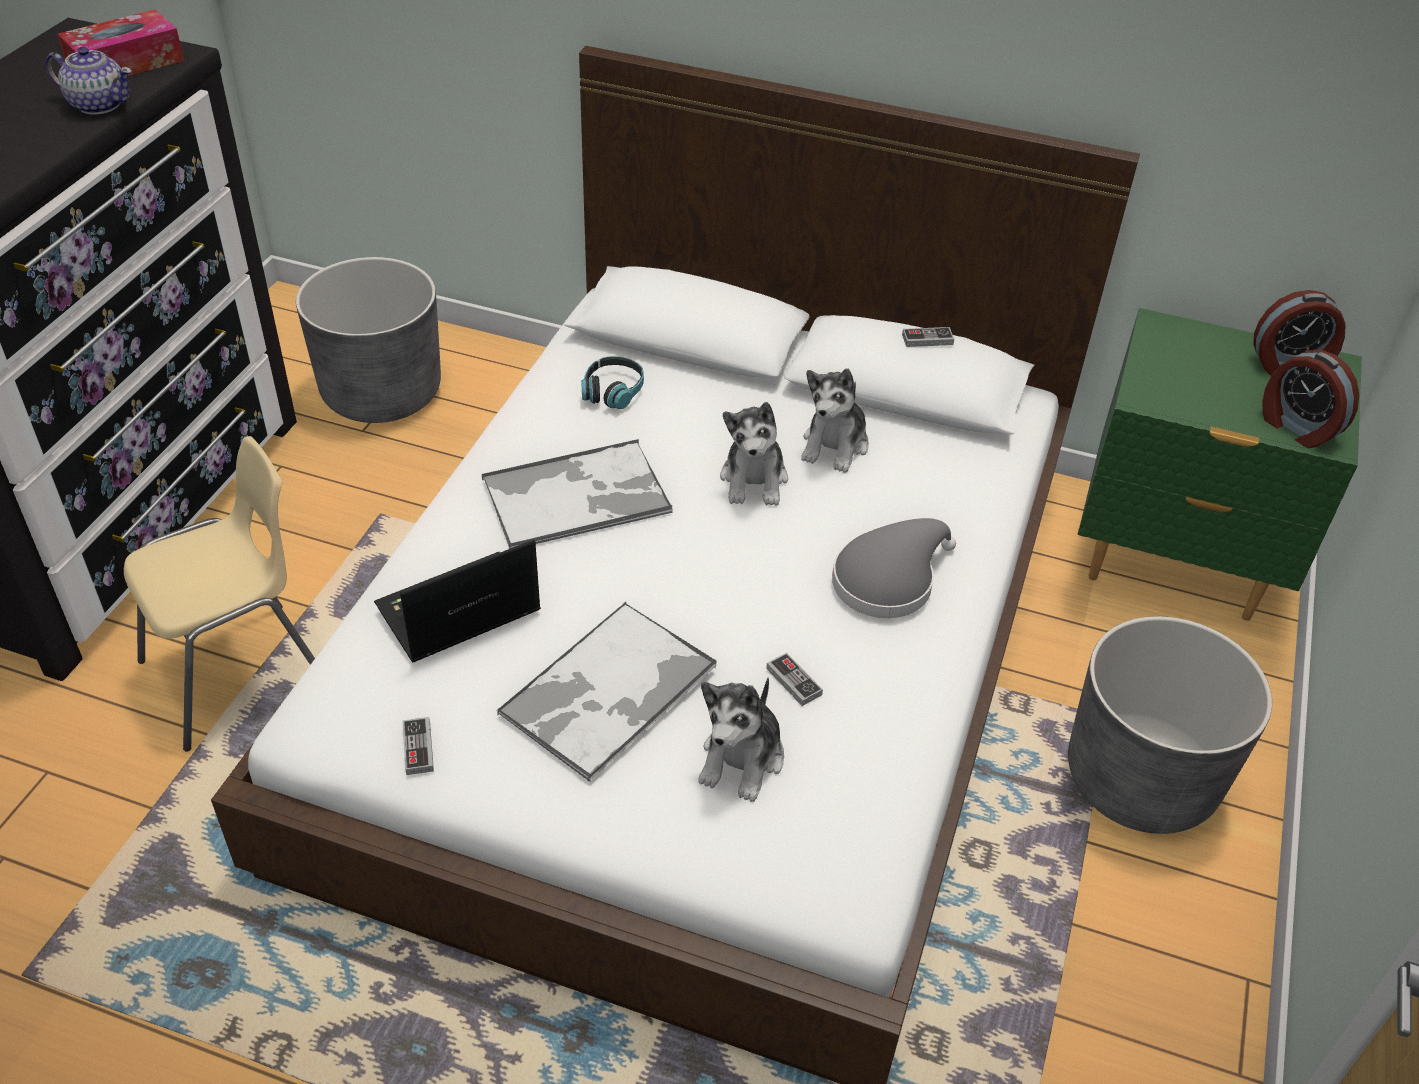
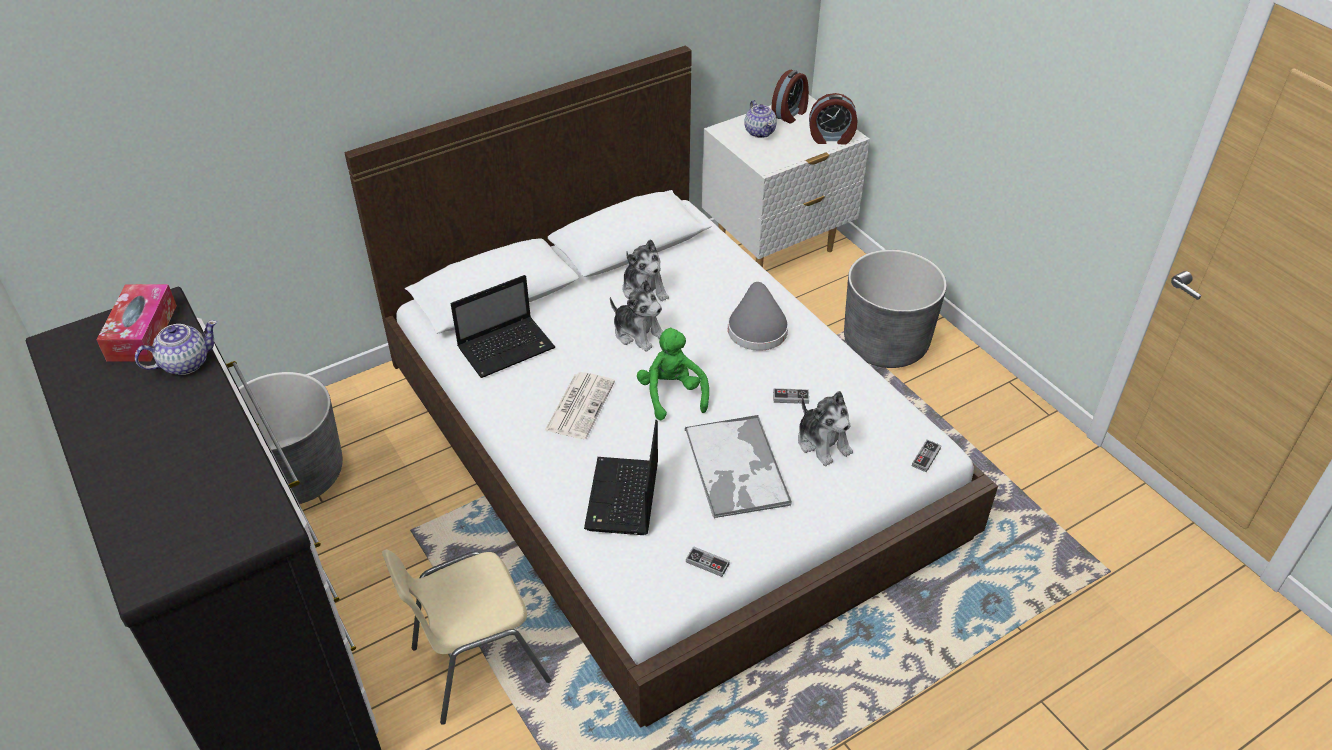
camera: 50 degrees left, 0 degrees up
beige chair [124,436,315,752] -> beige chair turned 120 degrees counterclockwise [382,549,551,725]
tray [482,439,672,549] -> newspaper [544,372,615,439]
headphones [581,356,644,409] -> laptop [451,275,555,378]
game controller [902,327,954,347] -> game controller moved to [912,440,942,473]
green nightstand [1078,308,1362,621] -> white nightstand [702,95,870,267]
none -> green plush toy [637,327,709,420]
none -> teapot [744,100,777,138]

